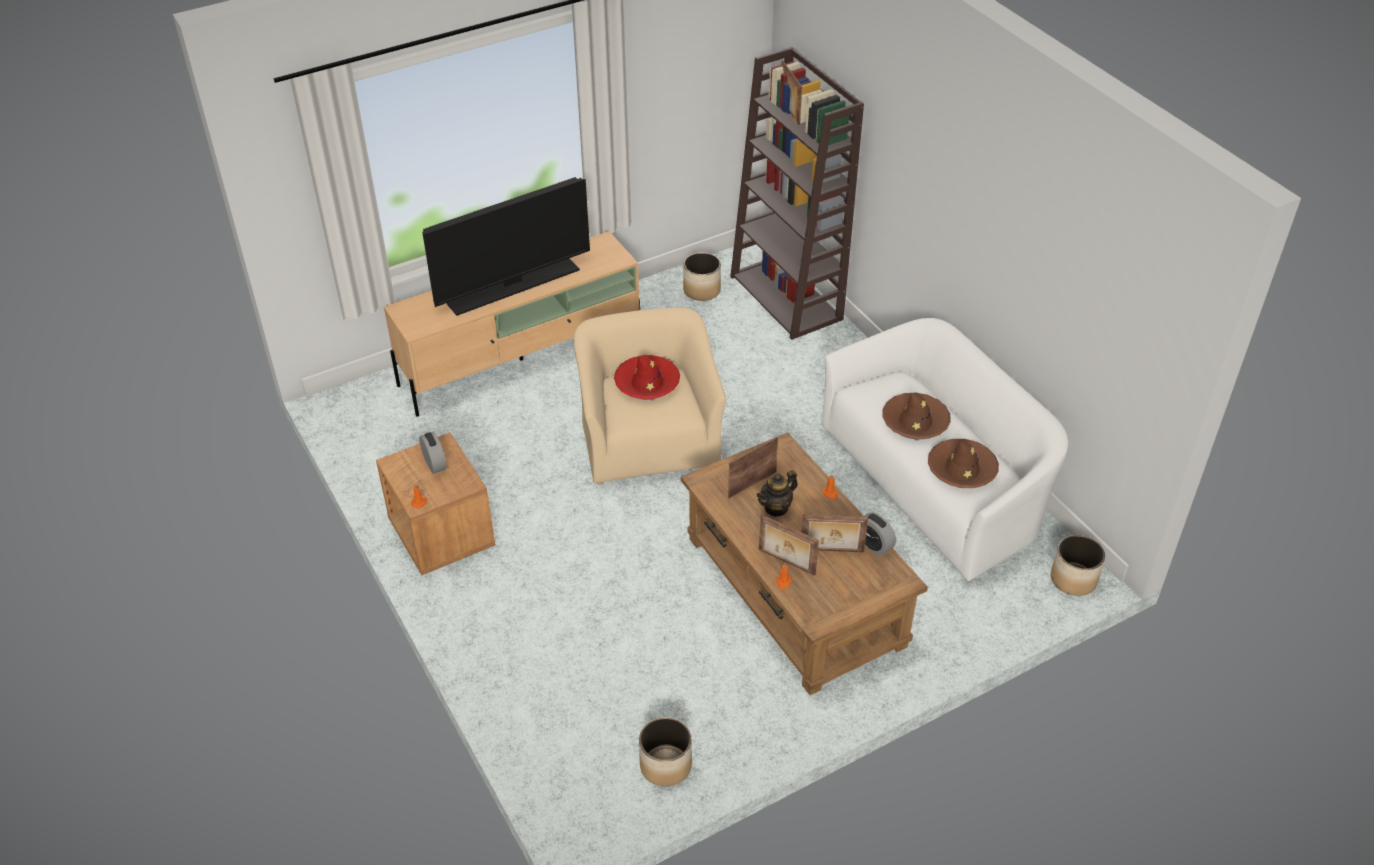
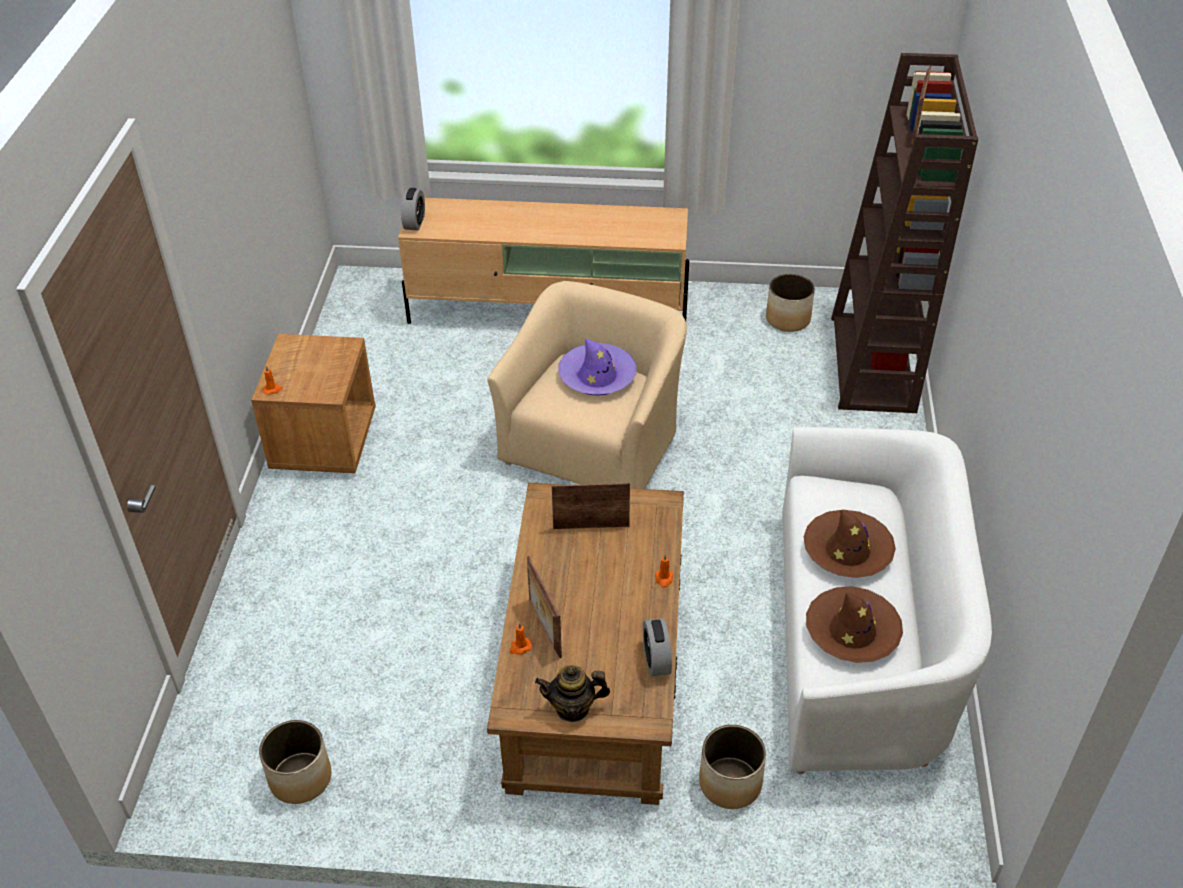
camera: 35 degrees right, 0 degrees up
alarm clock [419,432,447,474] -> alarm clock moved to [401,188,425,231]
television [422,177,590,316] -> none
red hat [614,355,680,400] -> purple hat [558,338,637,396]
teapot [757,470,798,517] -> teapot moved to [535,665,610,722]
picture frame [801,514,868,552] -> none
planter [1051,535,1105,596] -> planter moved to [699,725,766,809]

